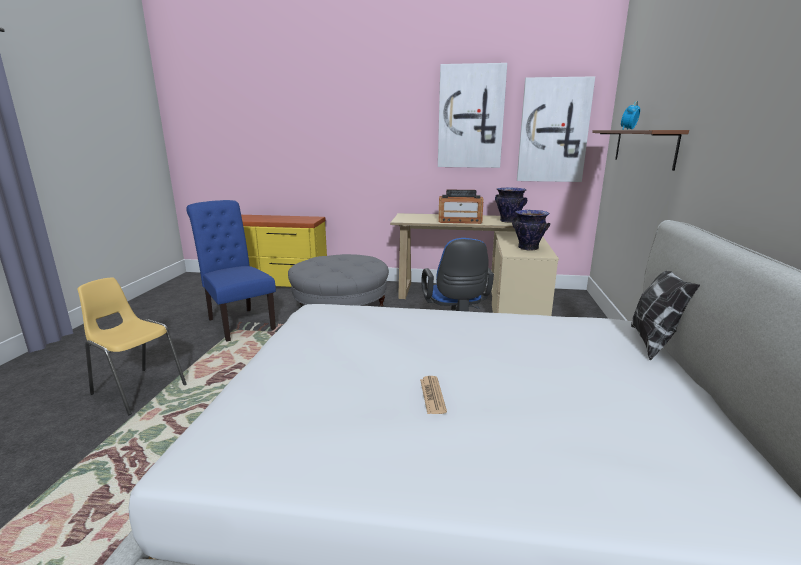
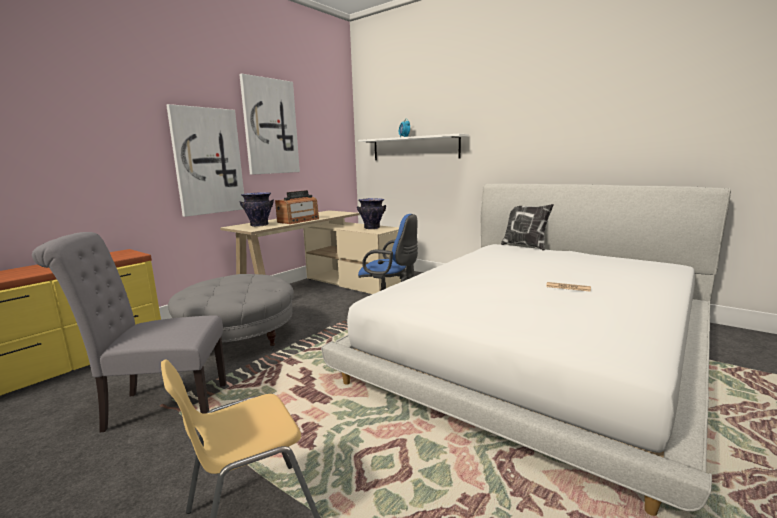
camera: 60 degrees left, 5 degrees down
blue chair [186,200,276,342] -> grey chair [32,232,227,433]
vase [495,188,527,223] -> vase moved to [240,192,274,227]
picture [517,76,595,182] -> picture moved to [166,104,244,217]
brown shelf [592,130,689,171] -> white shelf [358,134,469,160]

